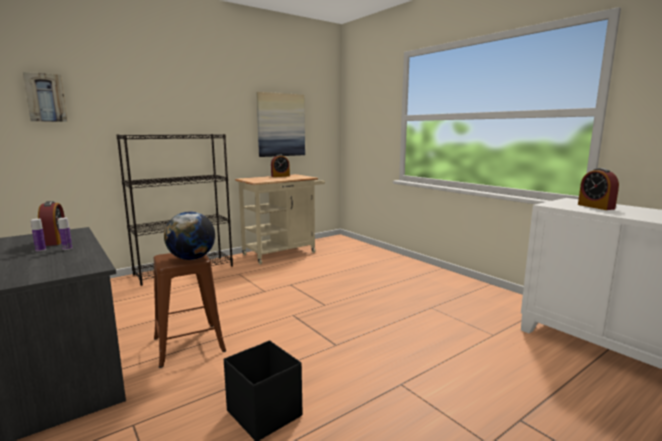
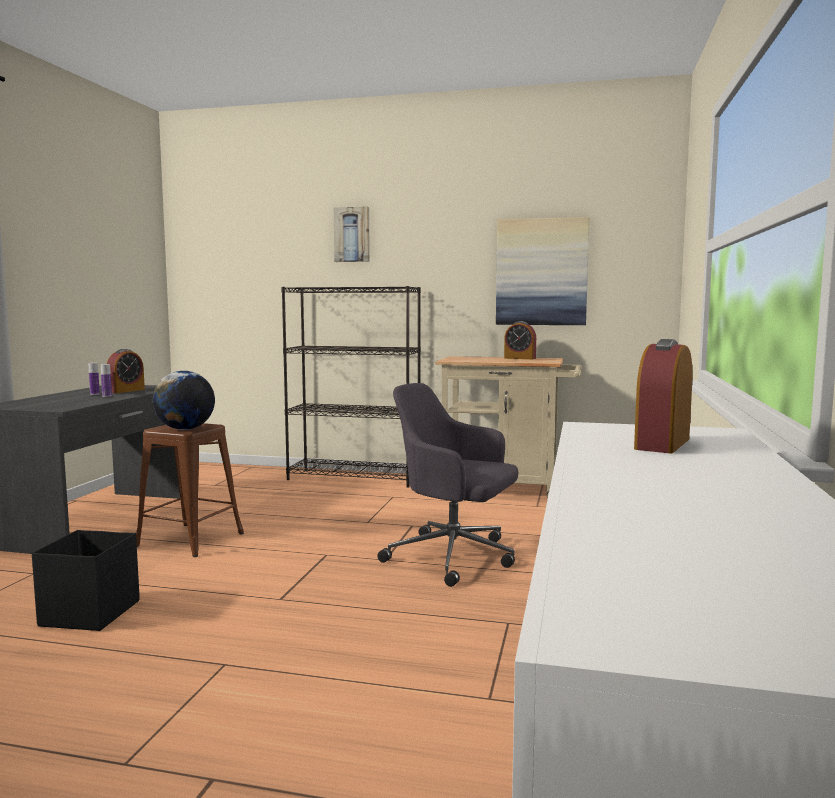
camera: 50 degrees right, 5 degrees down
picture [23,72,68,122] -> picture moved to [334,206,370,262]
none -> grey office chair [377,383,518,587]

